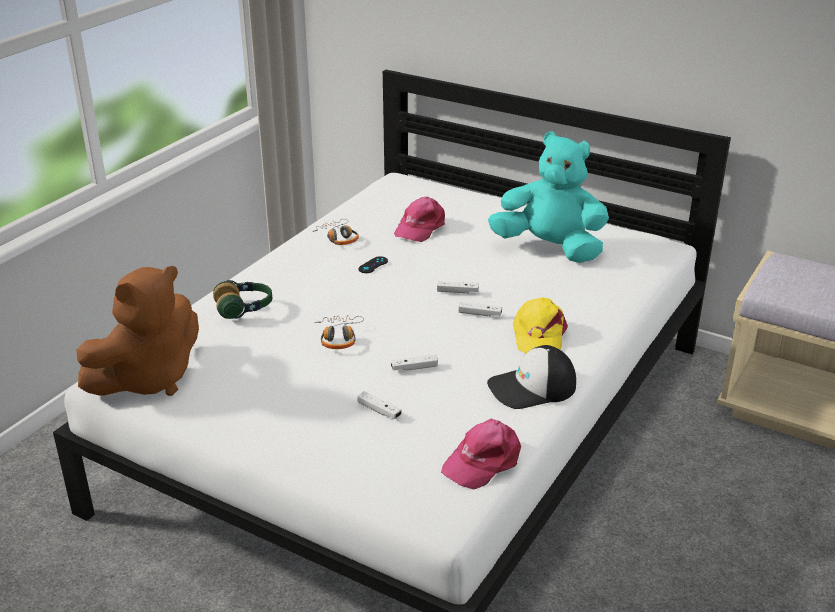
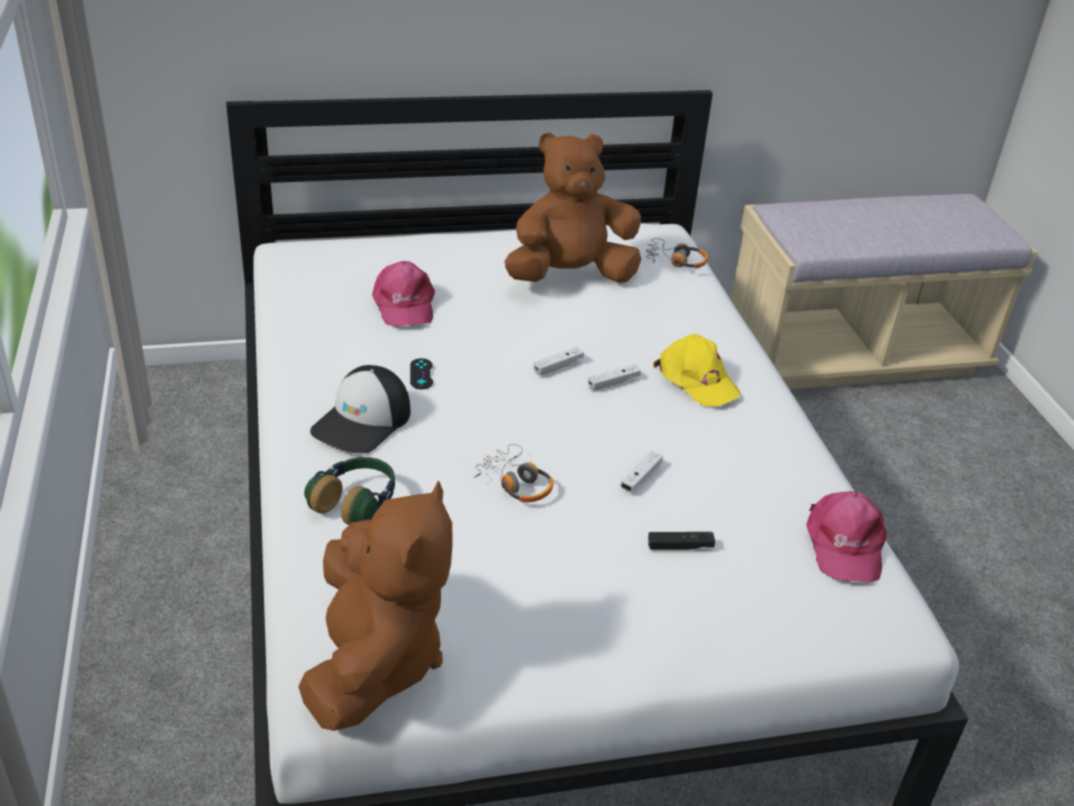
camera: 45 degrees left, 5 degrees up
headphones [313,219,359,245] -> headphones moved to [646,238,708,268]
white game controller [357,391,402,419] -> black game controller [648,532,715,550]
cap [487,345,576,409] -> cap moved to [310,365,410,453]
turquoise plush toy [488,131,609,263] -> brown plush toy [504,132,641,283]

